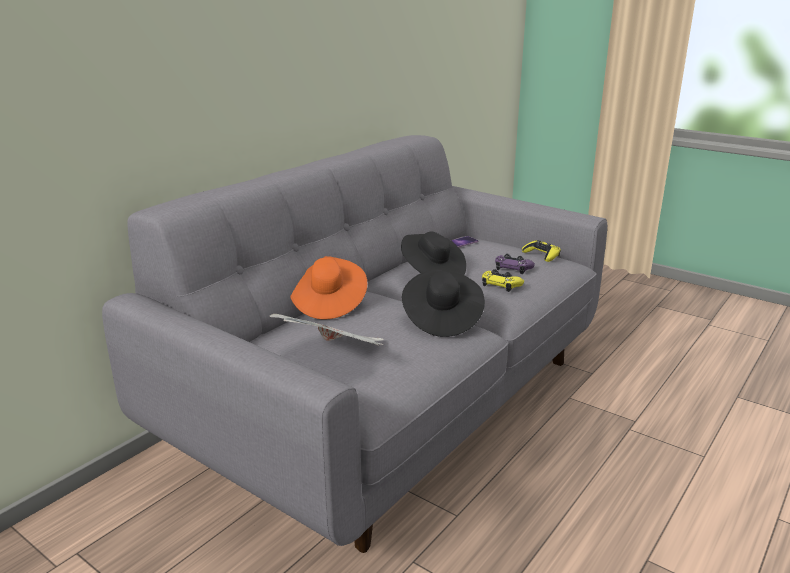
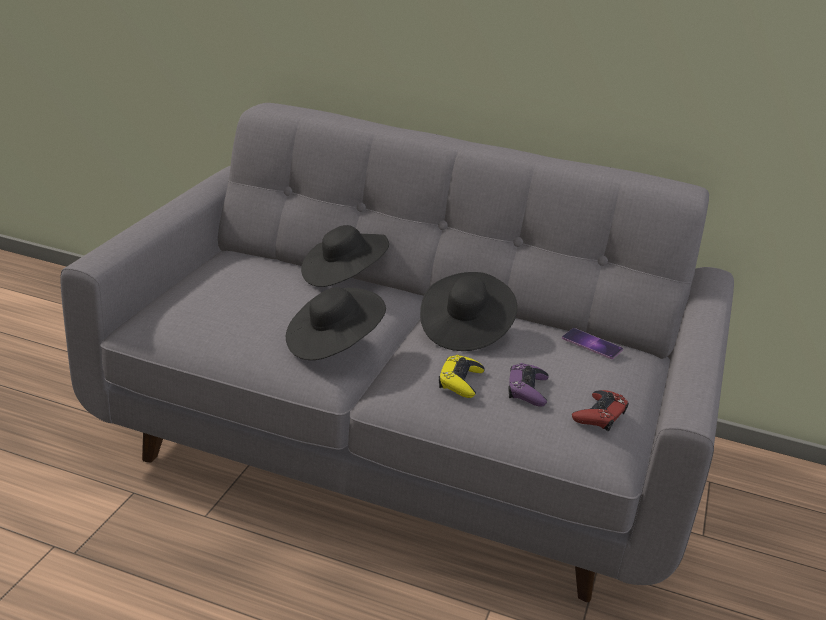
camera: 70 degrees right, 5 degrees up
newspaper [270,314,383,345] -> none
orange hat [290,256,367,320] -> black hat [301,225,389,287]
yellow game controller [522,240,561,262] -> red game controller [572,390,629,431]

